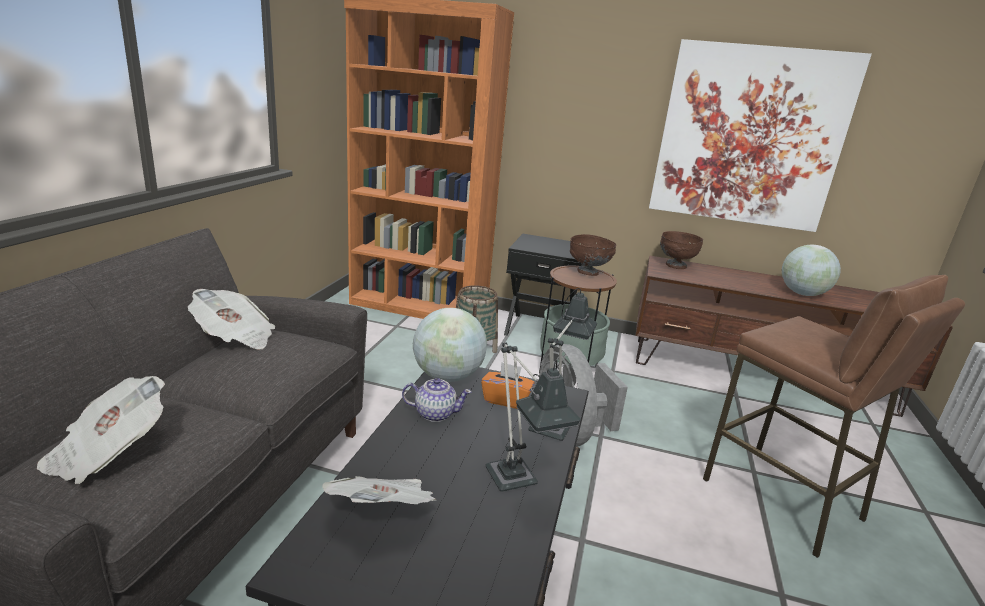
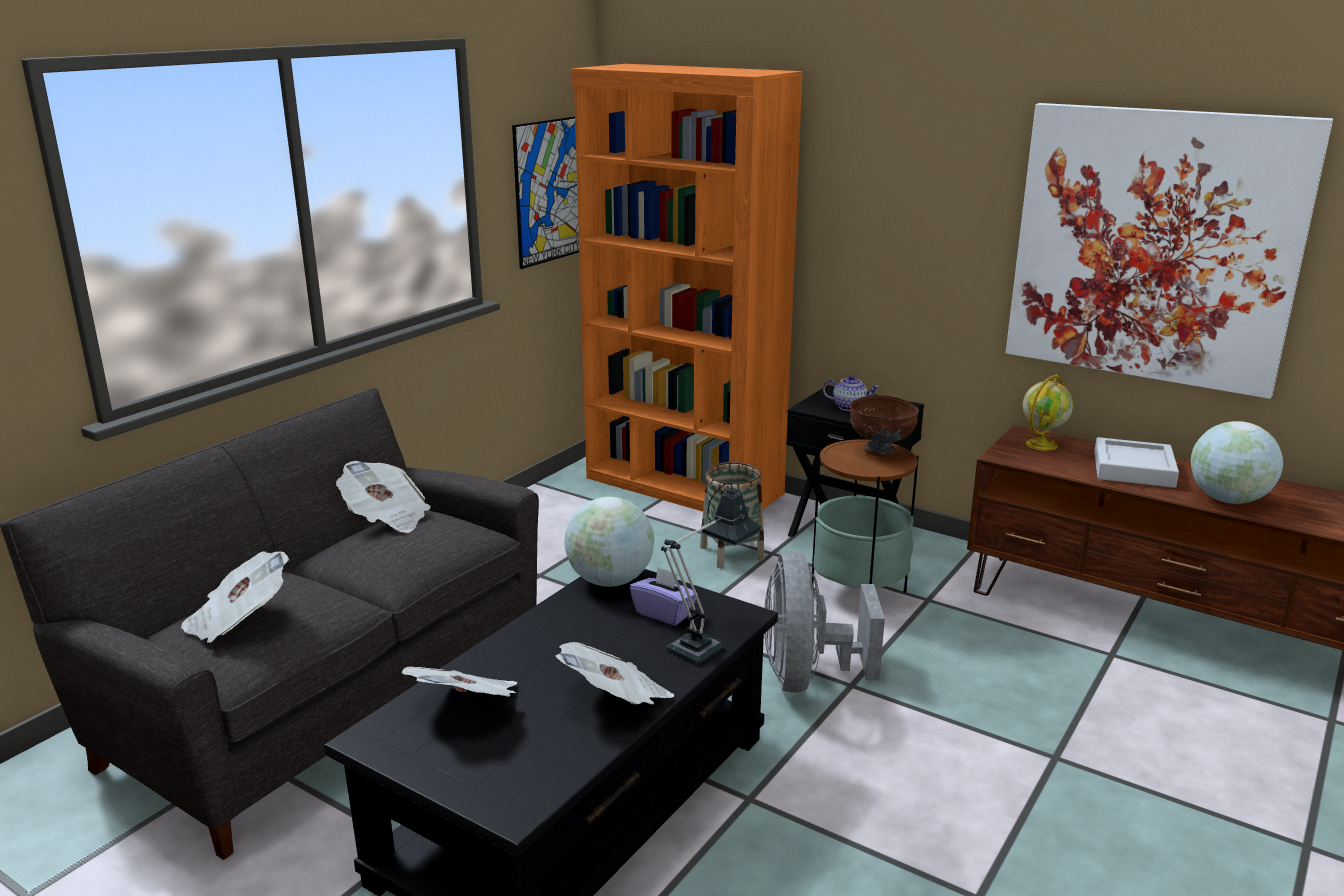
camera: 20 degrees right, 0 degrees up
teapot [402,378,472,422] -> teapot moved to [823,375,880,411]
orange tissue box [481,362,535,409] -> purple tissue box [630,567,698,626]
table lamp [485,342,581,492] -> newspaper [555,642,674,705]
brown bowl [660,231,703,269] -> globe [1023,375,1073,451]
brown stool [703,275,965,558] -> none
none -> picture [512,116,579,269]
none -> grey tray [1094,437,1179,488]

